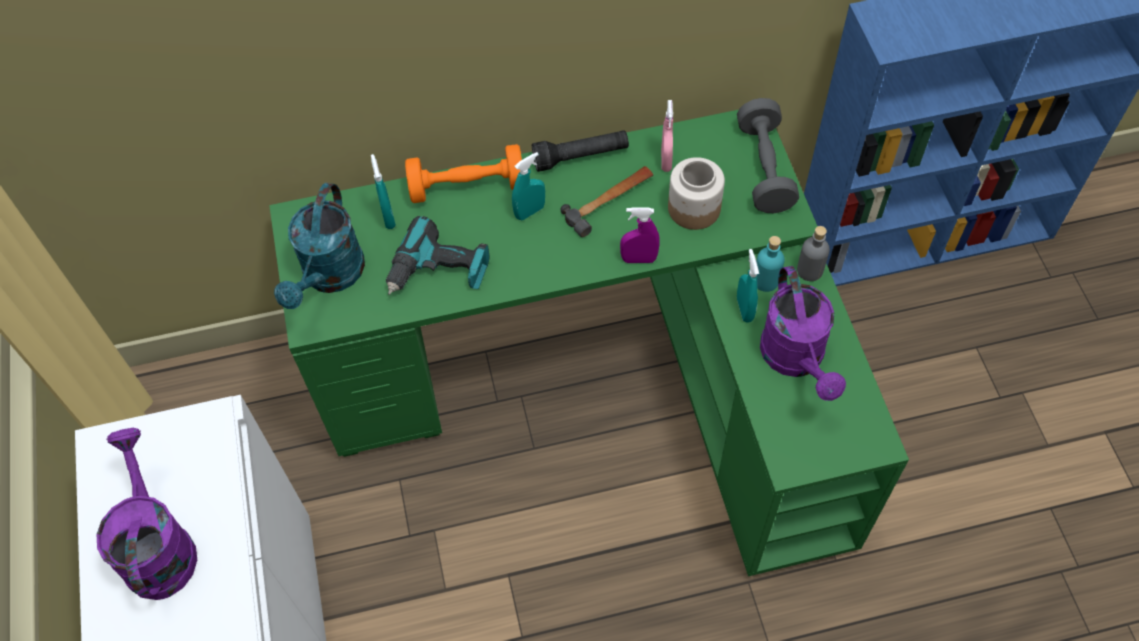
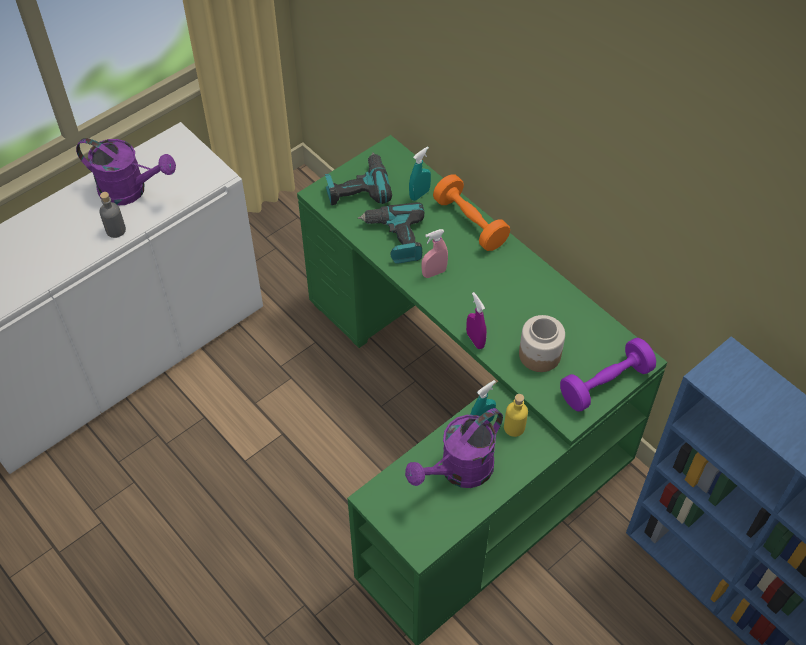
camera: 60 degrees right, 5 degrees down
purple watering can [96,428,197,600] -> purple watering can turned 60 degrees clockwise [76,138,176,205]
turquoise watering can [274,183,365,309] -> power drill [325,152,392,205]
turquoise spray bottle [512,152,545,220] -> none
black flashlight [532,130,629,172] -> none
hammer [561,166,653,237] -> none
pink spray bottle [661,100,673,172] -> pink spray bottle moved to [421,229,448,278]
grey dumbbell [737,98,799,213] -> purple dumbbell [560,338,656,411]
turquoise bottle [756,236,785,292] -> yellow bottle [504,394,528,437]
grey bottle [797,226,830,281] -> grey bottle moved to [99,192,126,238]

